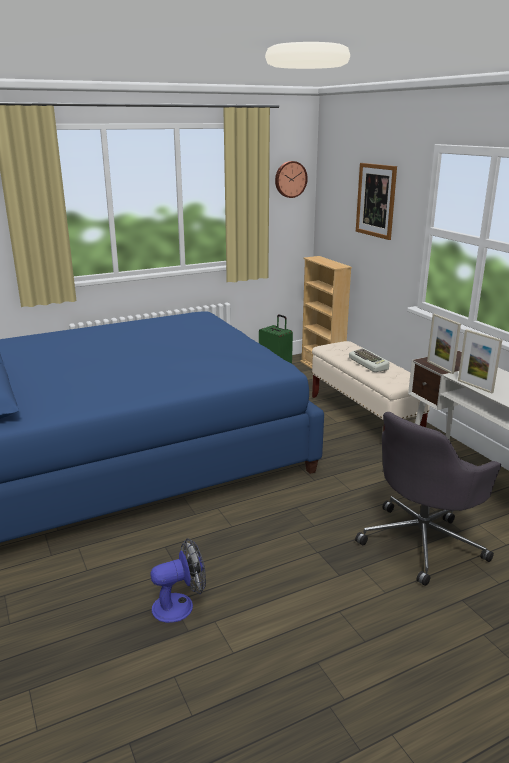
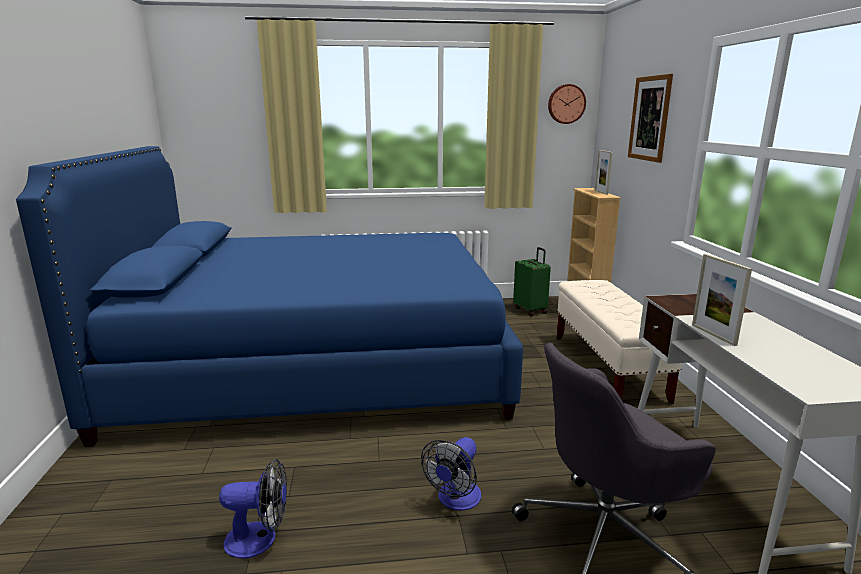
camera: 20 degrees right, 5 degrees down
keyboard [349,348,389,372] -> none
picture frame [427,314,461,374] -> picture frame moved to [595,150,612,195]
none -> fan [421,437,481,511]

